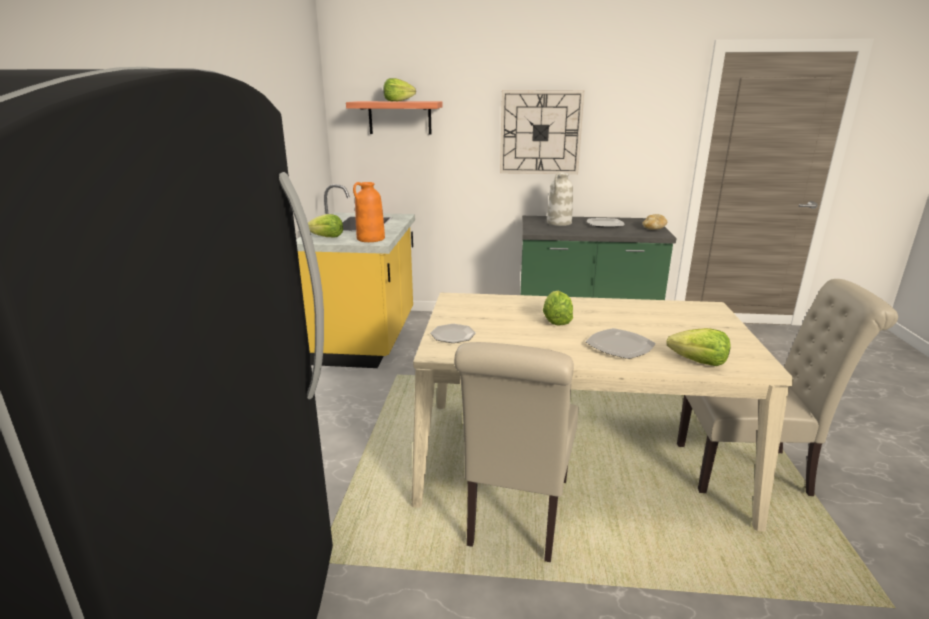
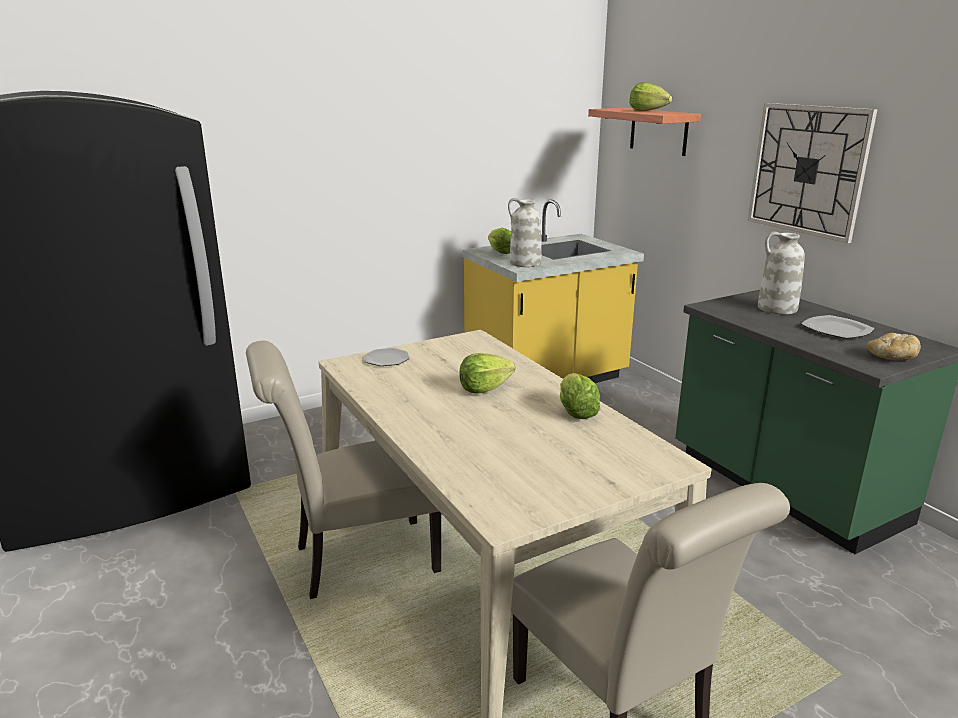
camera: 55 degrees right, 0 degrees up
orange vase [353,182,385,242] -> white vase [508,198,541,267]
plate [586,328,656,359] -> none
lettuce [667,328,731,366] -> lettuce moved to [560,373,600,419]

